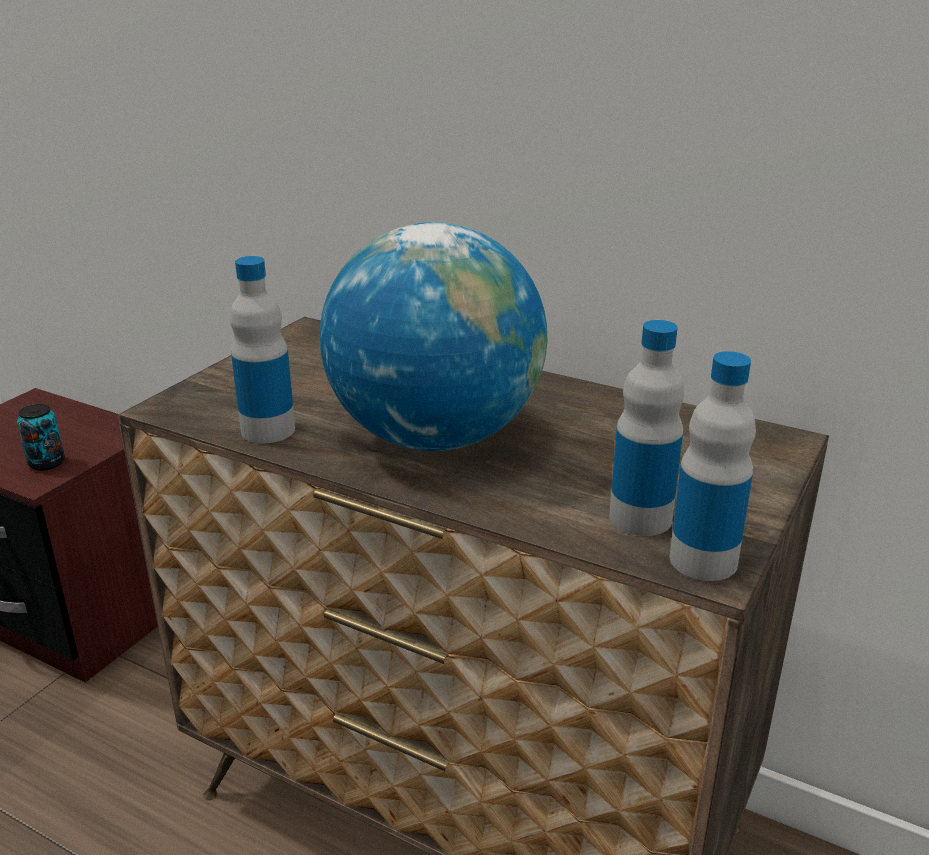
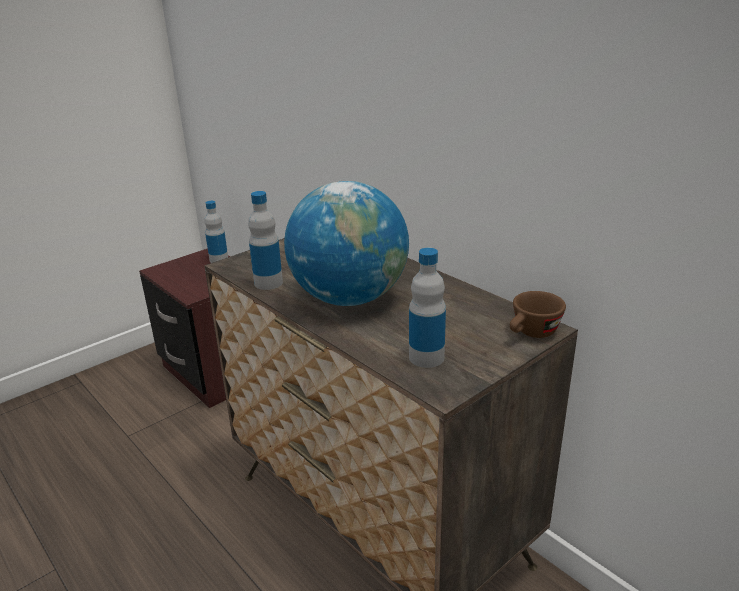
camera: 20 degrees right, 0 degrees up
can [17,404,65,471] -> none
bottle [669,351,756,581] -> bottle moved to [204,201,228,263]
none -> brown cup [510,291,566,338]

